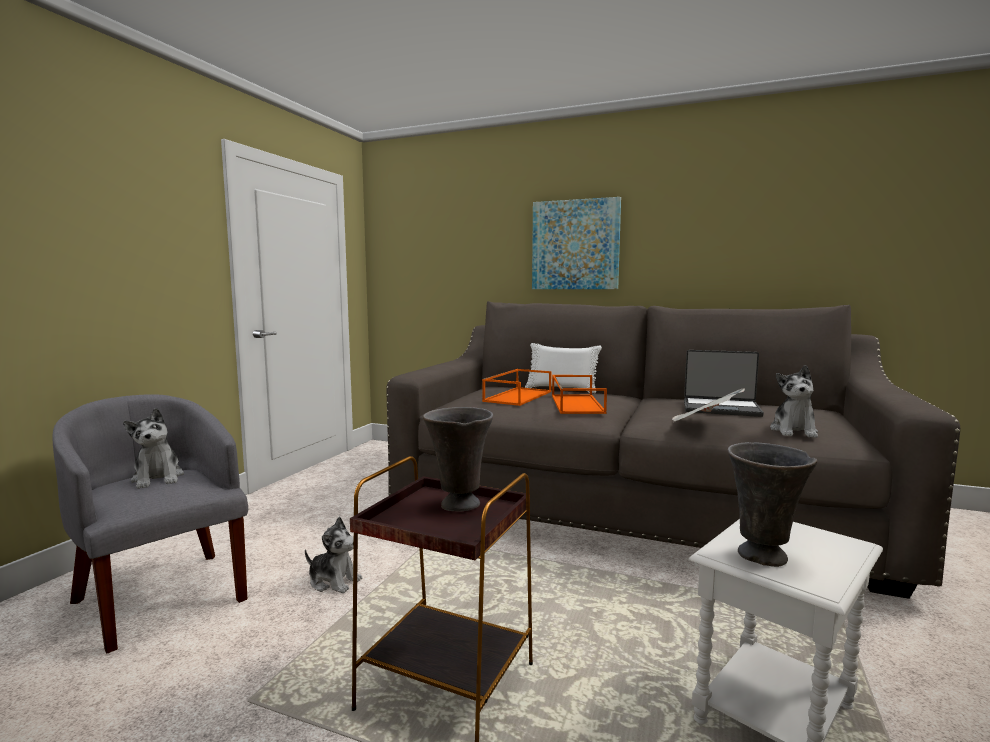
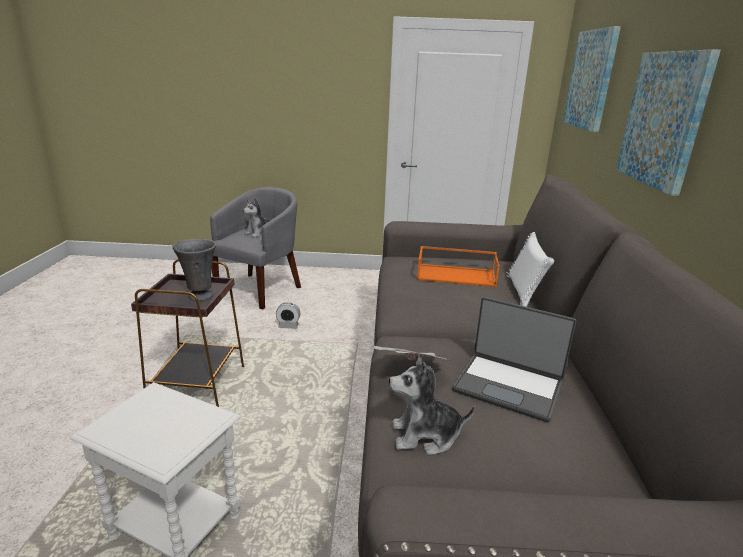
camera: 70 degrees right, 15 degrees up
plush toy [305,517,362,593] -> alarm clock [276,302,300,329]
orange tray [552,375,607,414] -> none
laptop [684,350,764,417] -> laptop turned 60 degrees counterclockwise [452,297,576,422]
grey vase [728,442,818,567] -> none
none -> picture [563,26,621,132]

